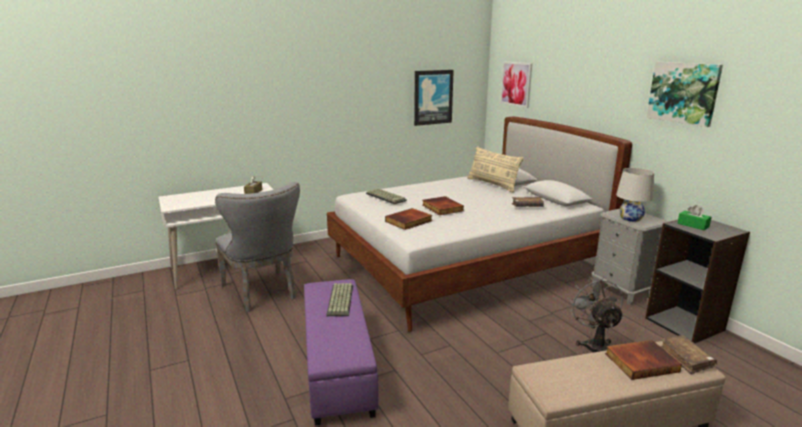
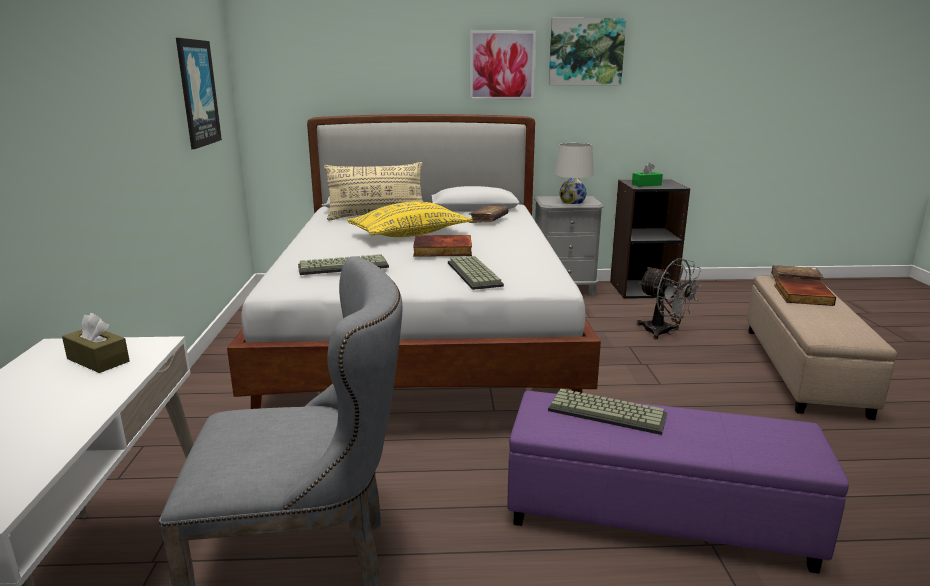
camera: 65 degrees left, 0 degrees up
book [385,208,432,230] -> keyboard [448,256,504,290]
picture [500,61,532,108] -> picture moved to [469,31,536,100]
grey fan [568,277,624,353] -> grey fan turned 150 degrees counterclockwise [637,258,703,340]
none -> yellow pillow [347,201,473,237]

